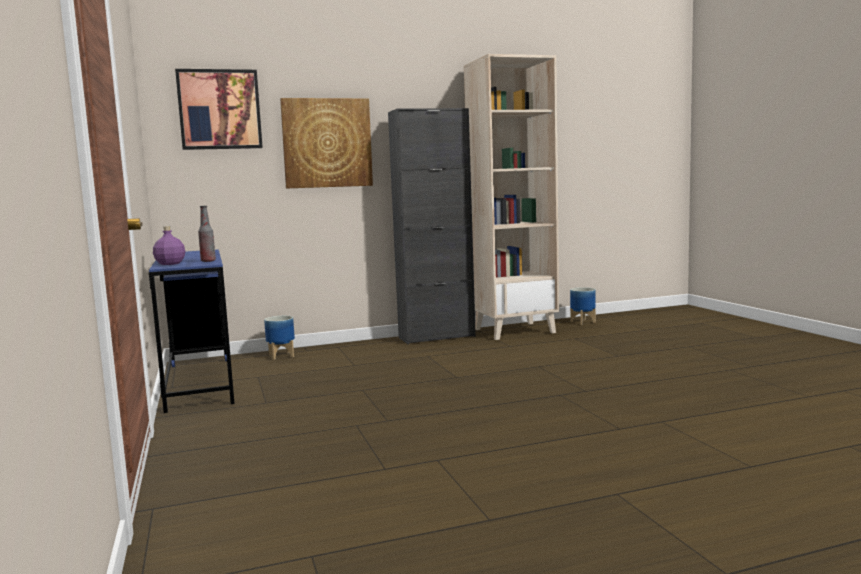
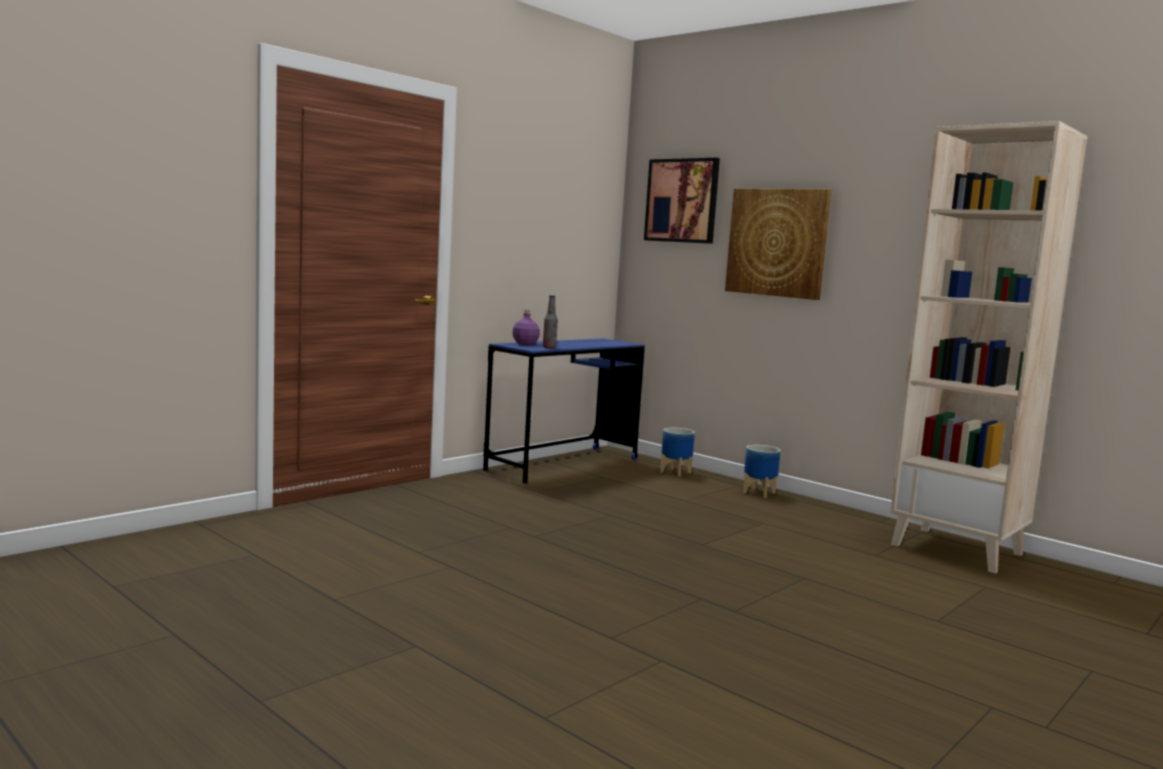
camera: 60 degrees right, 0 degrees up
black cabinet [388,108,476,344] -> none
planter [570,287,596,325] -> planter moved to [743,445,781,498]

